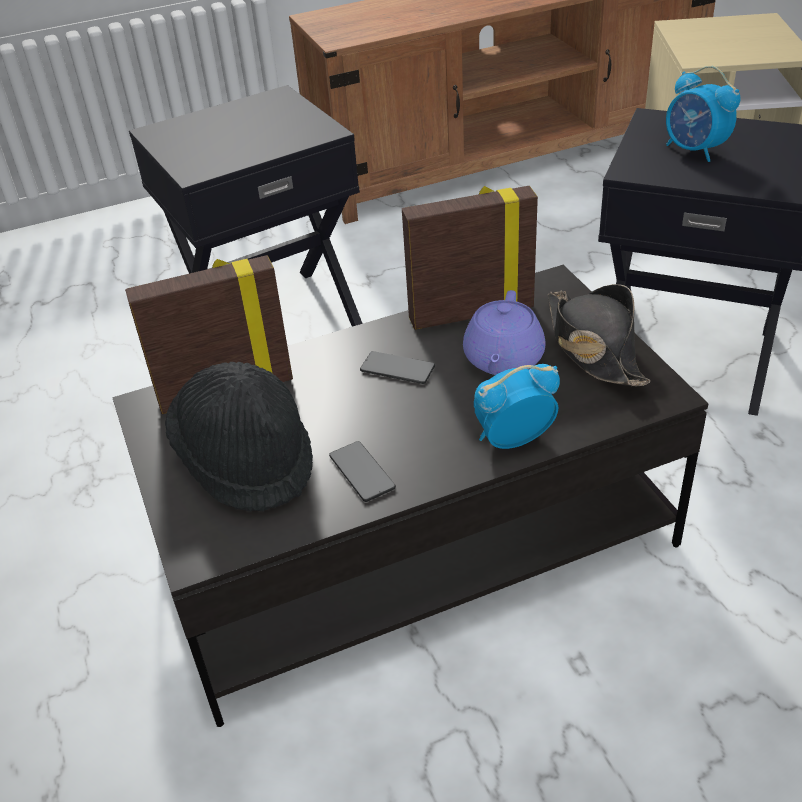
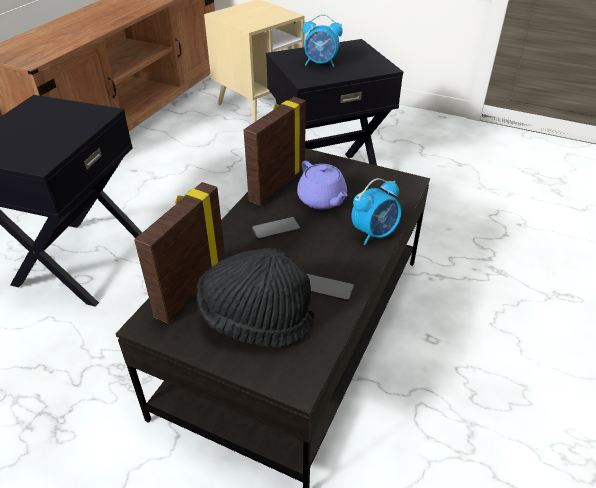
camera: 45 degrees left, 0 degrees up
alarm clock [474,364,560,449] -> alarm clock turned 150 degrees counterclockwise [351,178,402,245]
black hat [548,284,650,387] -> none

